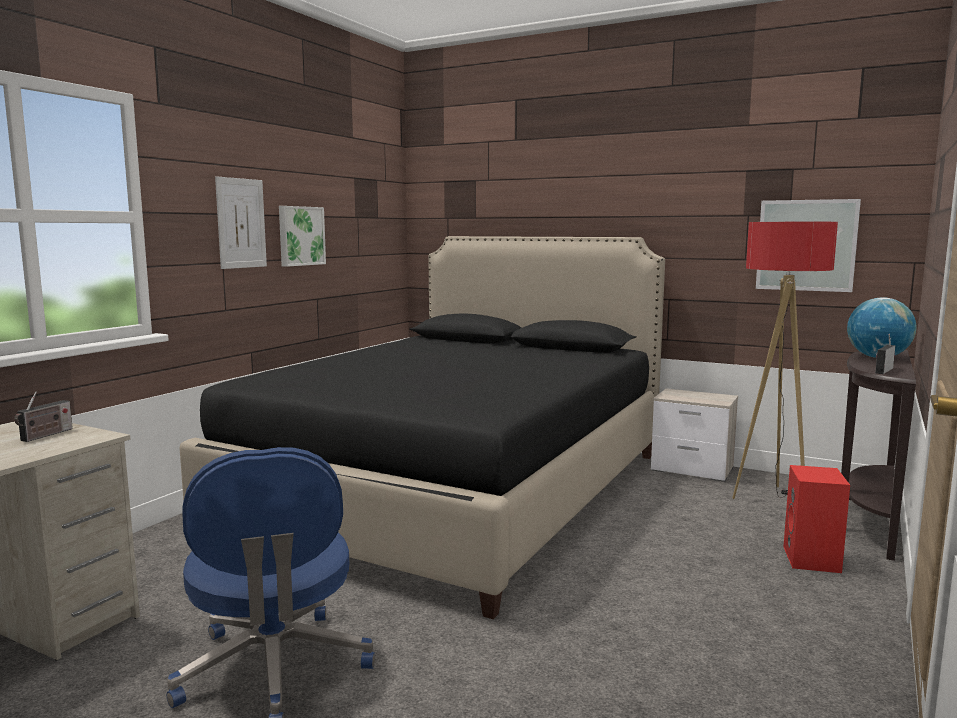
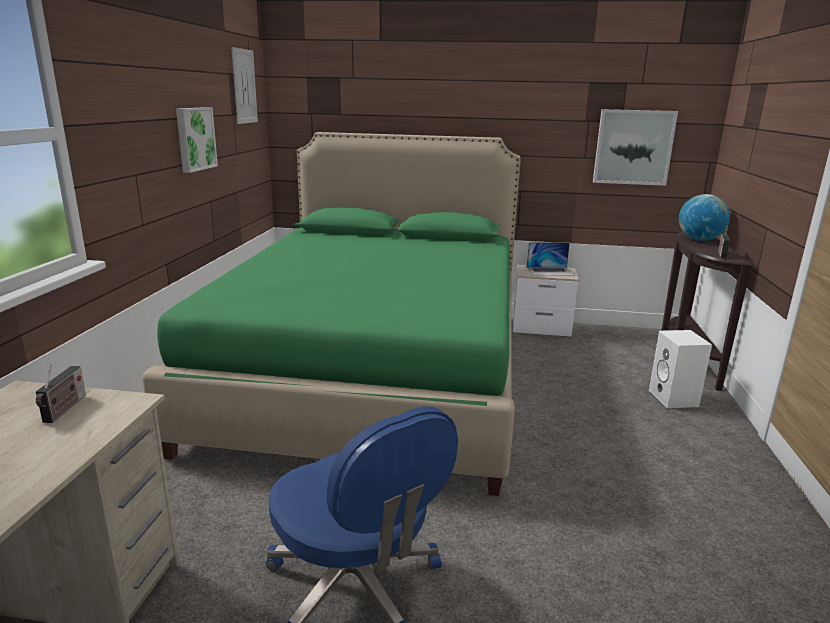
camera: 20 degrees left, 10 degrees up
black bed [180,236,665,619] -> green bed [142,132,521,496]
picture [215,176,267,269] -> picture moved to [231,47,258,124]
floor lamp [732,222,838,499] -> none
red speaker [783,465,850,573] -> white speaker [649,330,712,408]
none -> laptop [527,242,575,276]

